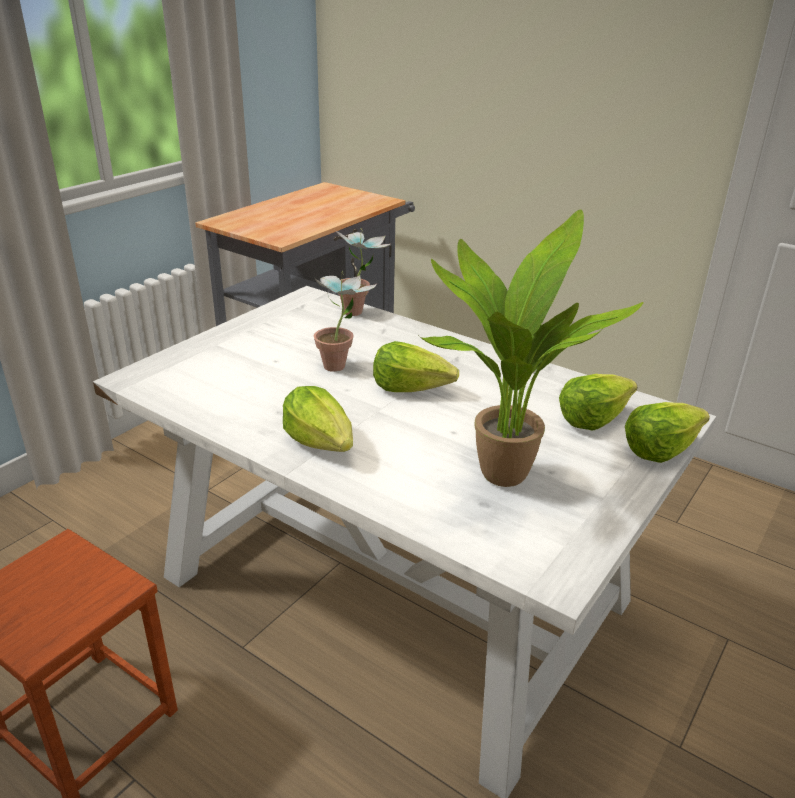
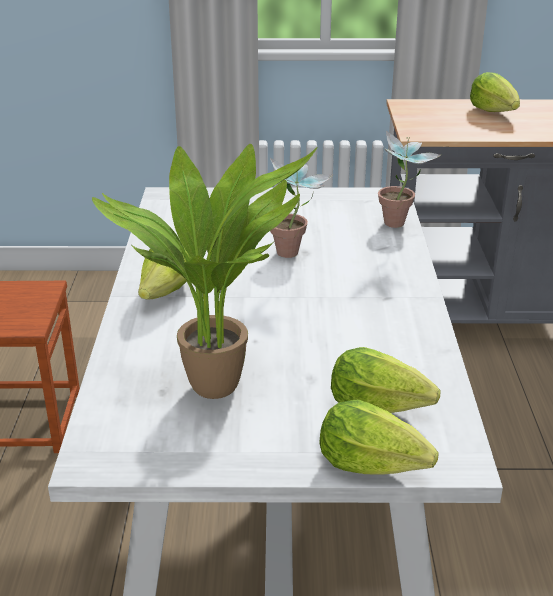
camera: 55 degrees right, 0 degrees up
lettuce [373,341,459,392] -> lettuce moved to [470,72,520,112]

